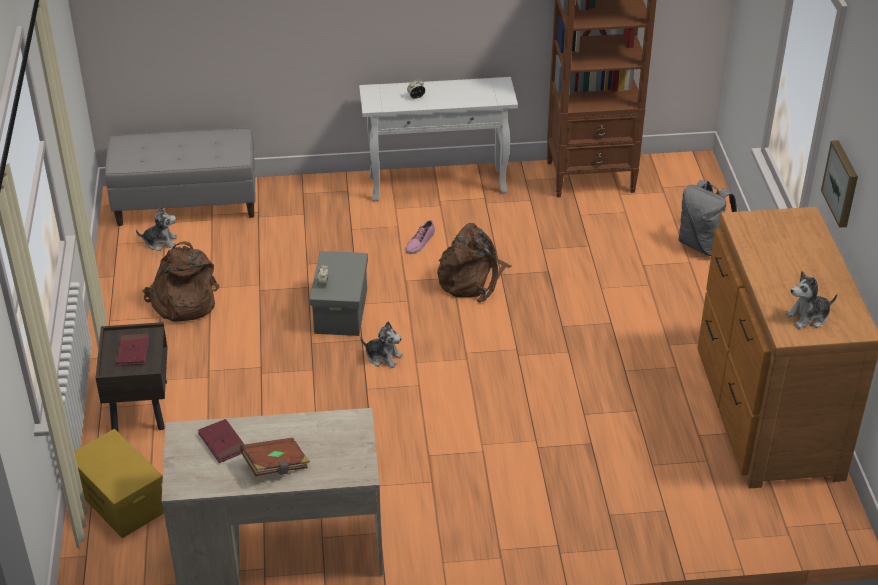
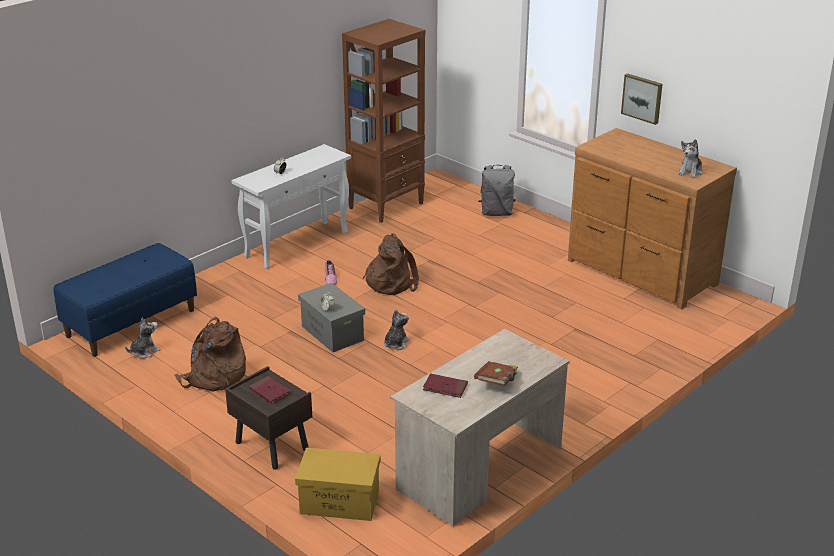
camera: 40 degrees left, 10 degrees down
grey bench [105,128,256,226] -> blue bench [53,243,197,357]
plush toy [360,321,403,368] -> plush toy turned 45 degrees counterclockwise [384,309,410,350]

